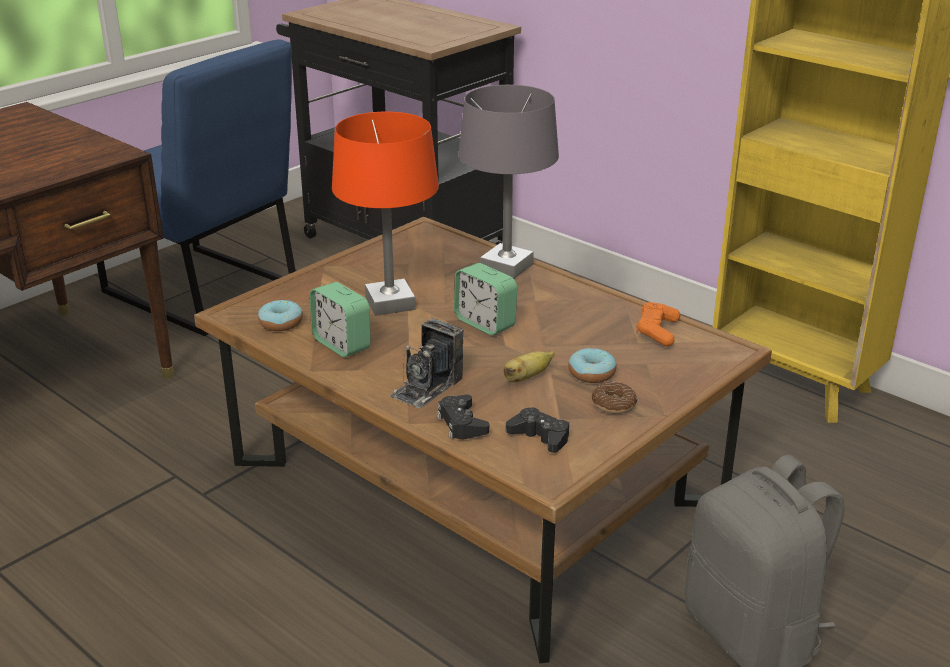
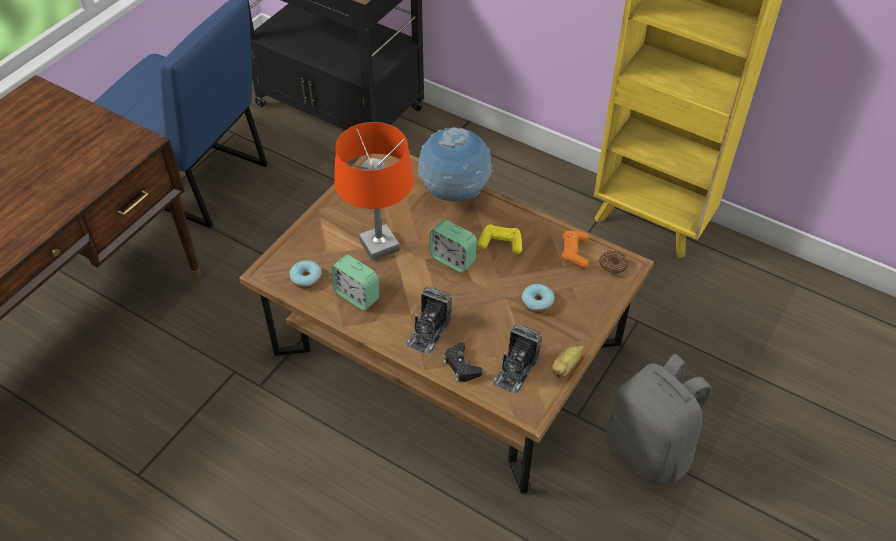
camera: 10 degrees left, 20 degrees up
grey table lamp [458,85,559,279] -> globe [418,127,494,201]
banana [504,351,555,383] -> banana moved to [552,345,584,378]
black game controller [506,407,569,453] -> camera [492,323,542,395]
donut [592,381,637,414] -> donut moved to [599,250,628,275]
none -> yellow game controller [477,224,522,254]

